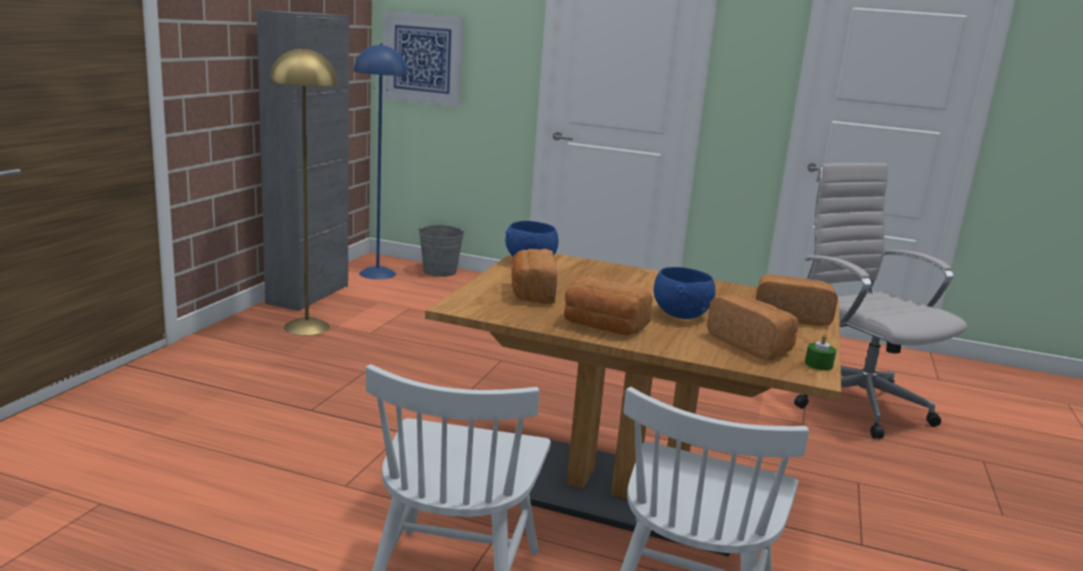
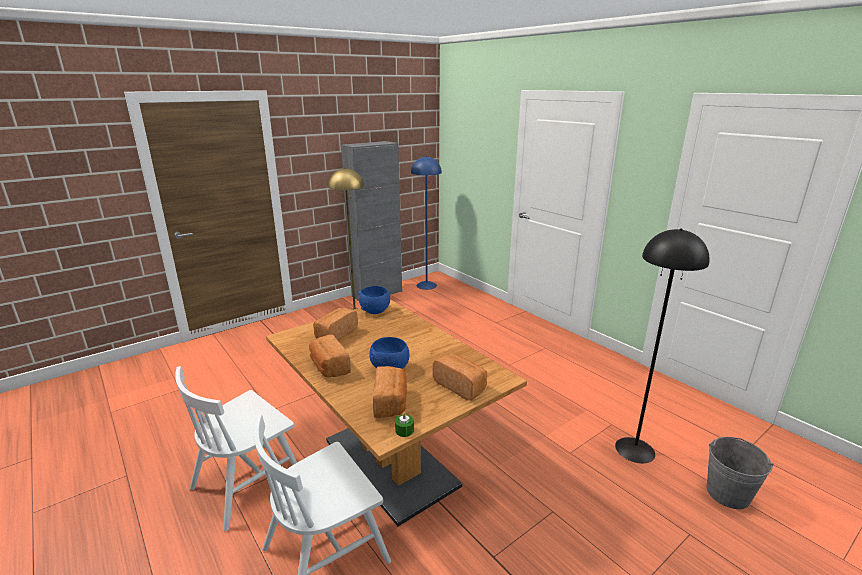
camera: 35 degrees right, 5 degrees up
picture [383,11,464,107] -> none
grey bucket [419,225,465,277] -> grey bucket moved to [707,437,774,509]
white office chair [794,163,967,439] -> black floor lamp [615,229,710,463]

